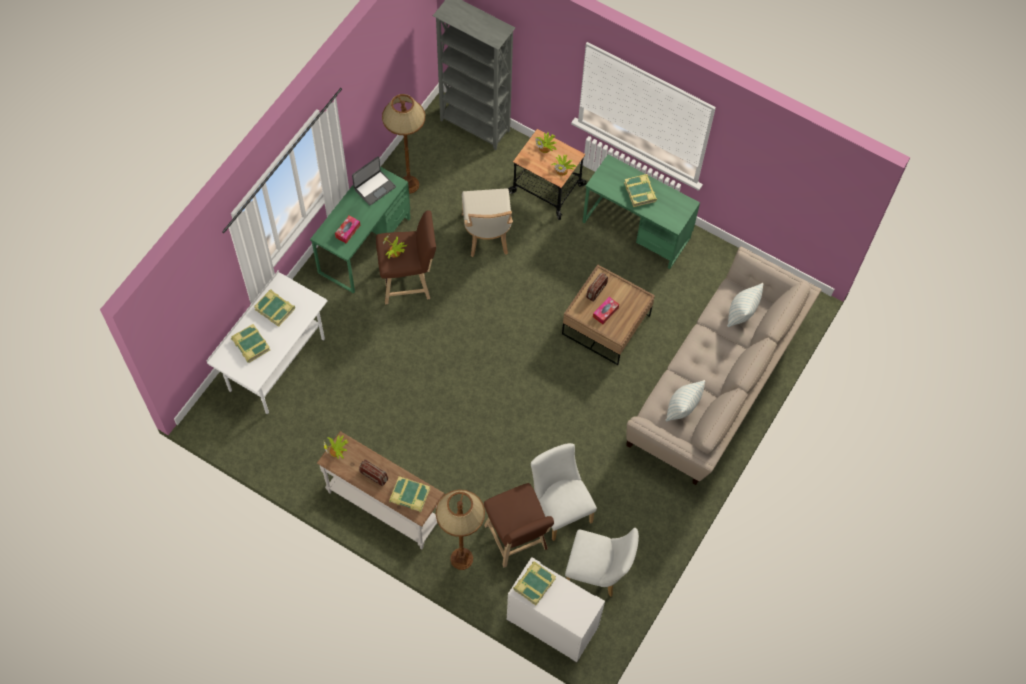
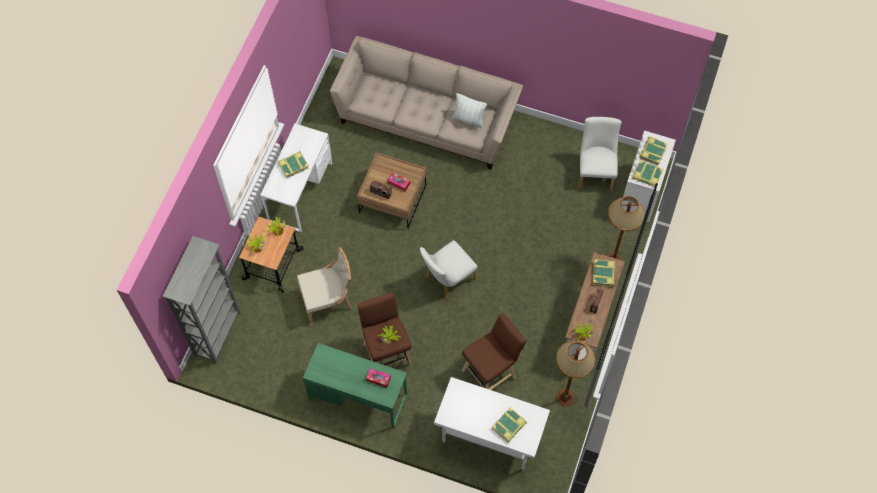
camera: 100 degrees left, 0 degrees up
book [254,290,295,327] -> book moved to [639,137,668,165]
laptop [352,156,396,205] -> none
brown floor lamp [382,94,425,194] -> brown floor lamp moved to [556,340,595,406]
brown stool [484,483,554,568] -> brown stool moved to [461,313,526,390]
white chair [531,443,597,541] -> white chair moved to [420,240,477,299]
green desk [583,154,700,269] -> white desk [260,124,332,232]
pillow [727,283,763,327] -> none

